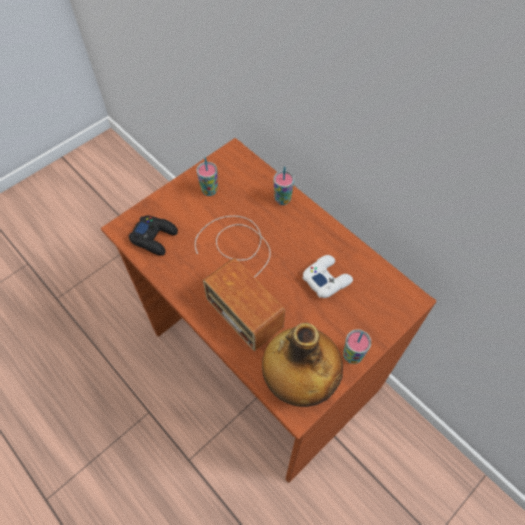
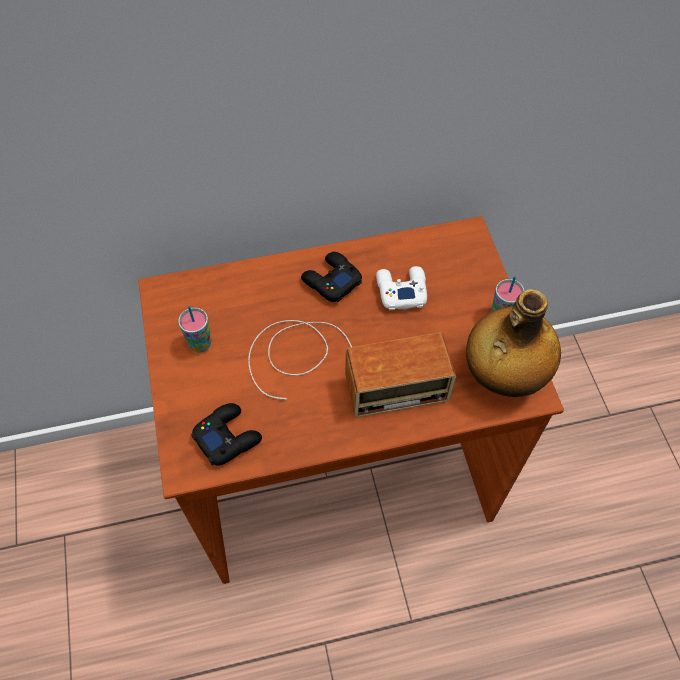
camera: 60 degrees left, 0 degrees up
cup [273,166,294,205] -> none
none -> black game controller [301,252,362,302]

